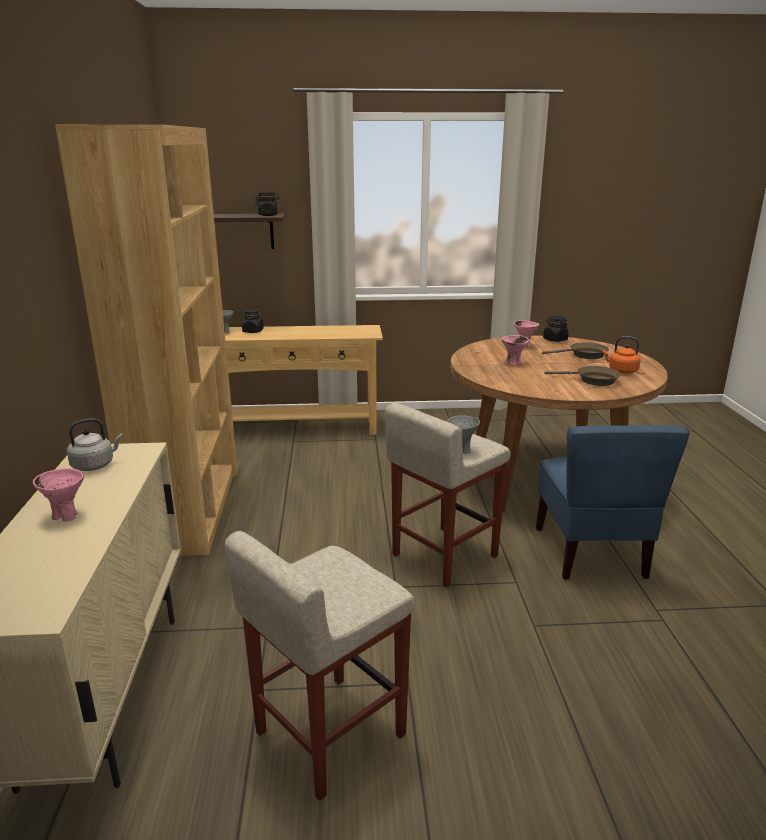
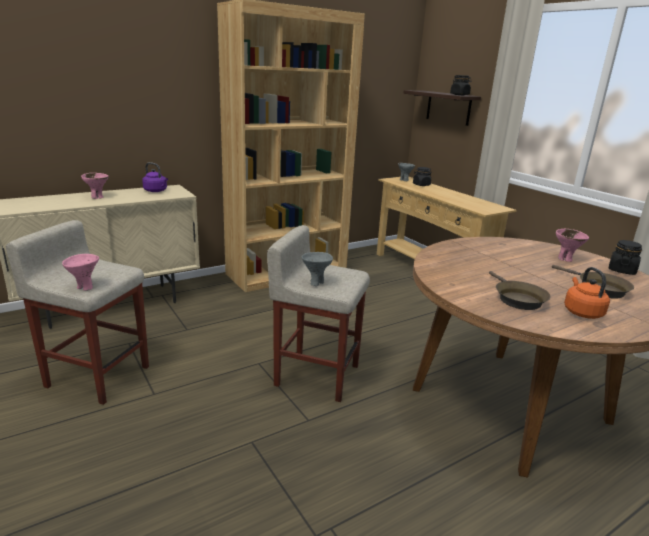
camera: 60 degrees right, 0 degrees up
grey kettle [67,418,123,471] -> purple kettle [142,162,168,192]
pink bowl [501,335,529,365] -> pink bowl moved to [62,254,99,291]
blue chair [536,425,690,580] -> none

